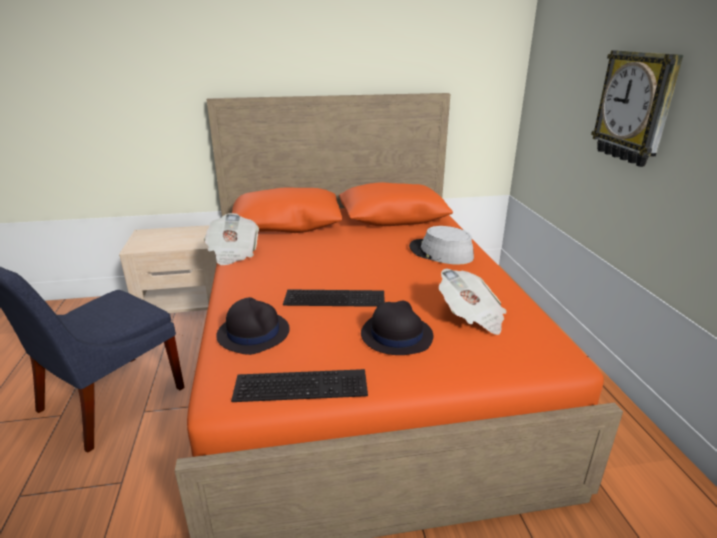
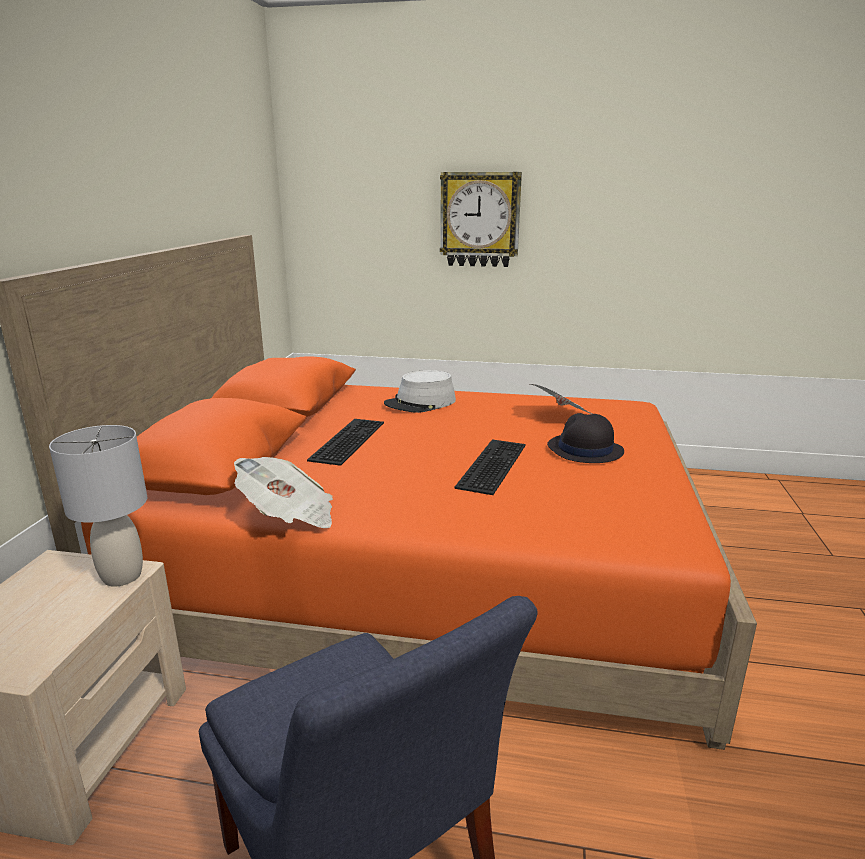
camera: 70 degrees left, 5 degrees down
black hat [216,297,290,355] -> none
keyboard [231,369,368,402] -> keyboard moved to [307,419,384,466]
none -> grey table lamp [49,425,148,587]

